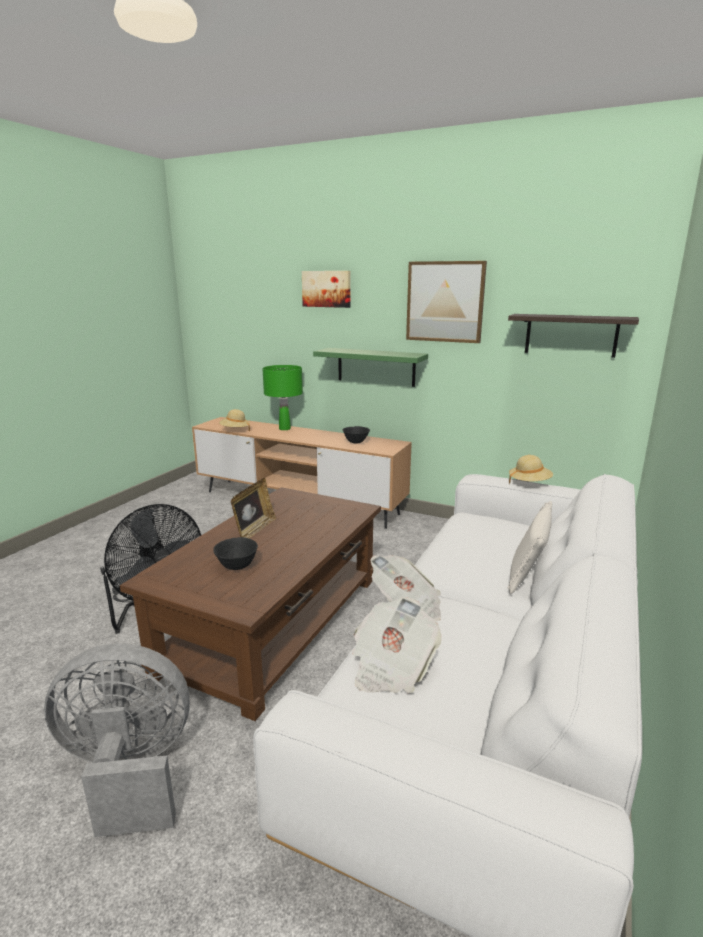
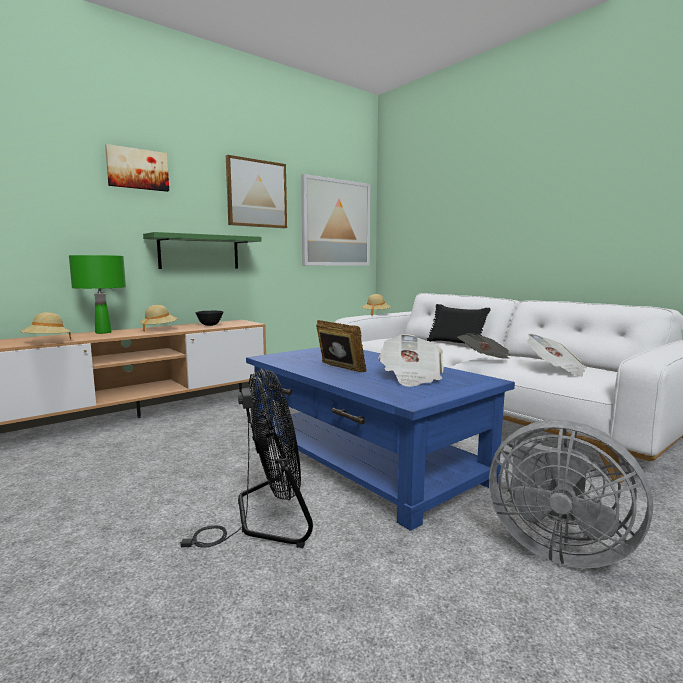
camera: 65 degrees left, 10 degrees down
grey fan [44,644,190,837] -> grey fan turned 75 degrees counterclockwise [489,420,653,568]
brown coffee table [120,487,381,721] -> blue coffee table [246,347,515,531]
black bowl [213,537,258,570] -> newspaper [379,334,444,387]
shelf [508,314,639,358] -> picture [301,174,370,266]
white pillow [508,501,552,594] -> black pillow [427,304,491,344]
none -> beige hat [139,305,178,332]

